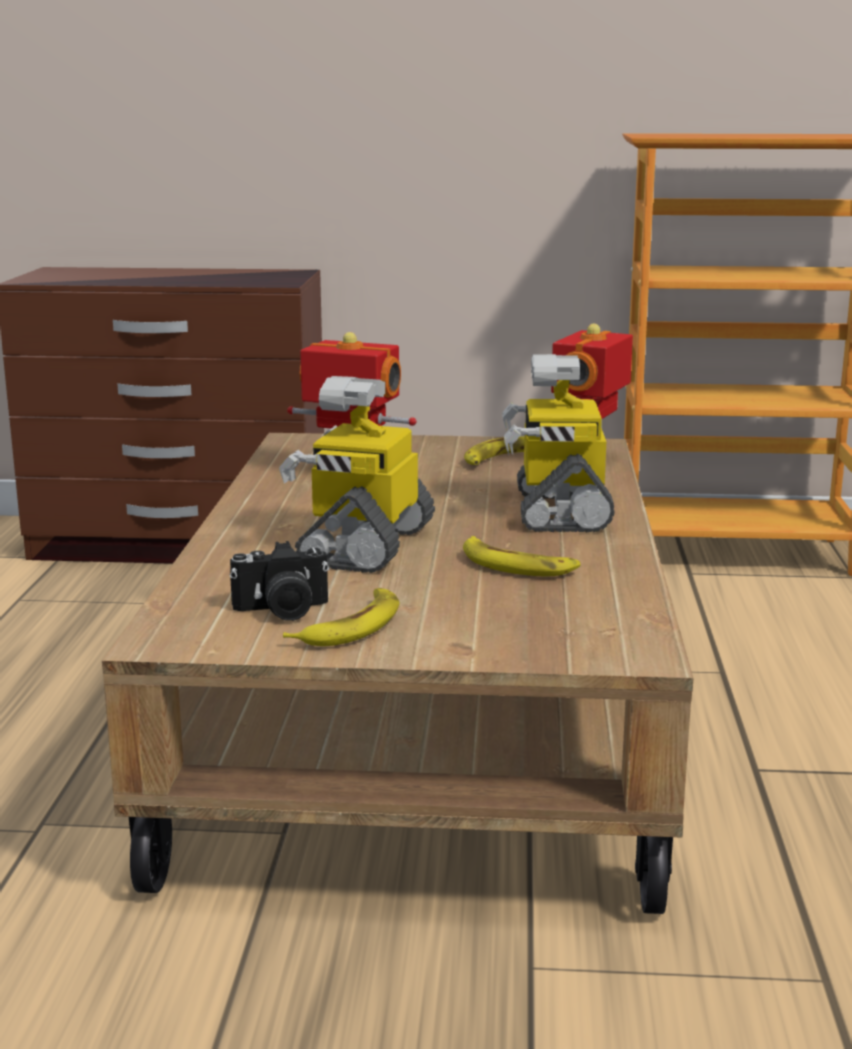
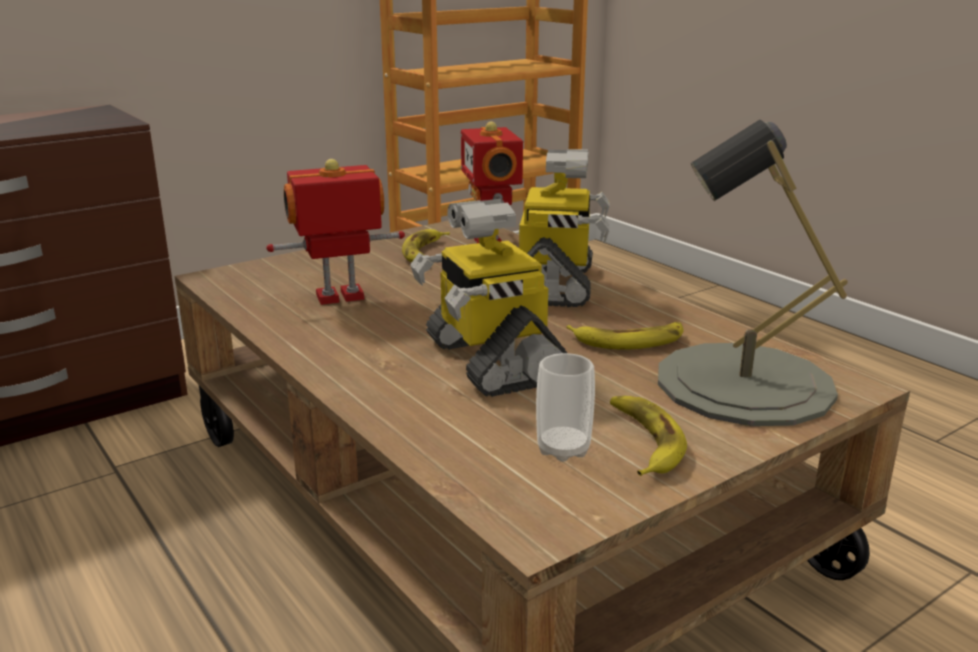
camera: 40 degrees left, 5 degrees up
camera [230,541,329,621] -> cup [536,353,595,462]
toy robot [502,354,615,533] -> toy robot turned 135 degrees counterclockwise [519,149,610,307]
none -> grey table lamp [658,120,848,426]

